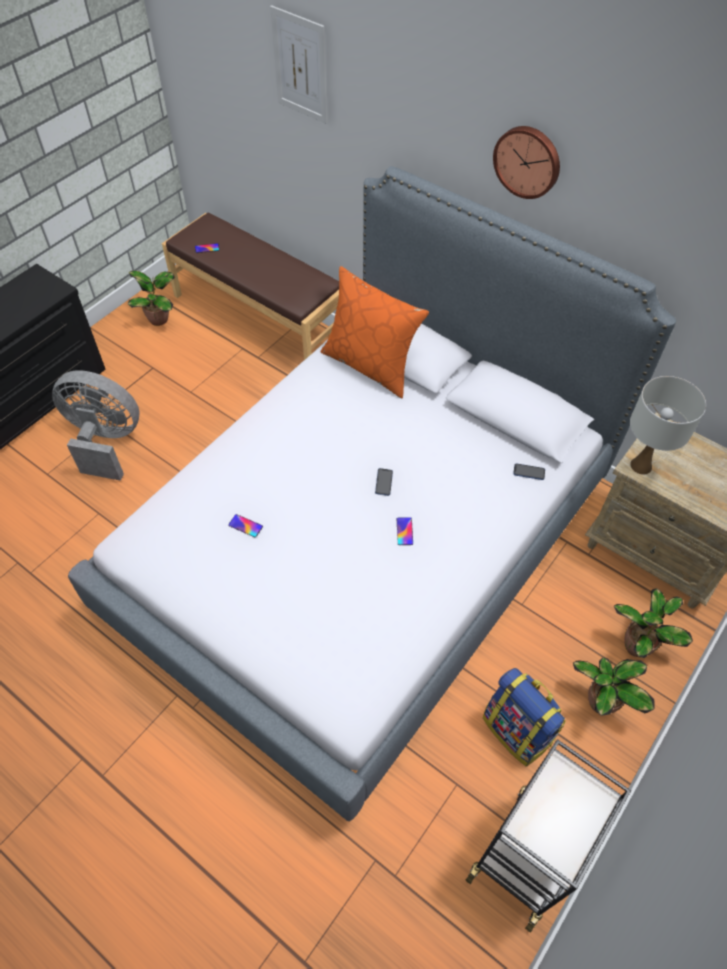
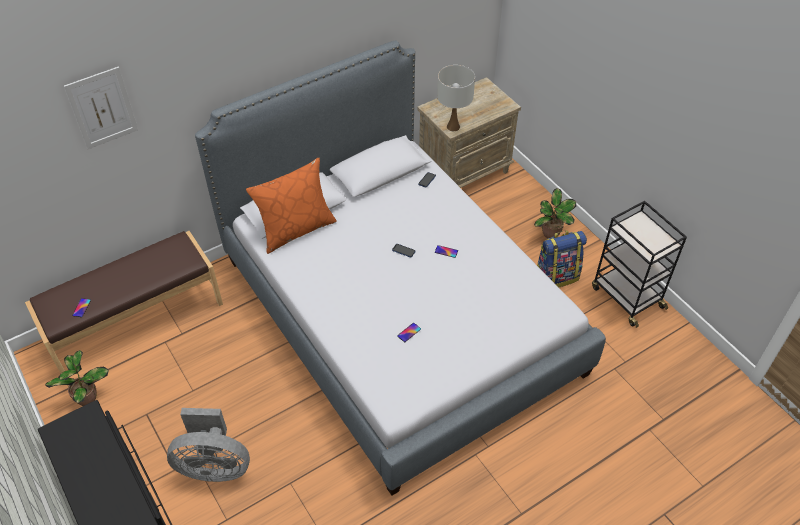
camera: 70 degrees left, 5 degrees down
grey fan [52,370,139,481] -> grey fan turned 120 degrees counterclockwise [167,408,250,482]
wall clock [493,126,560,199] -> none
potted plant [614,589,693,658] -> none

